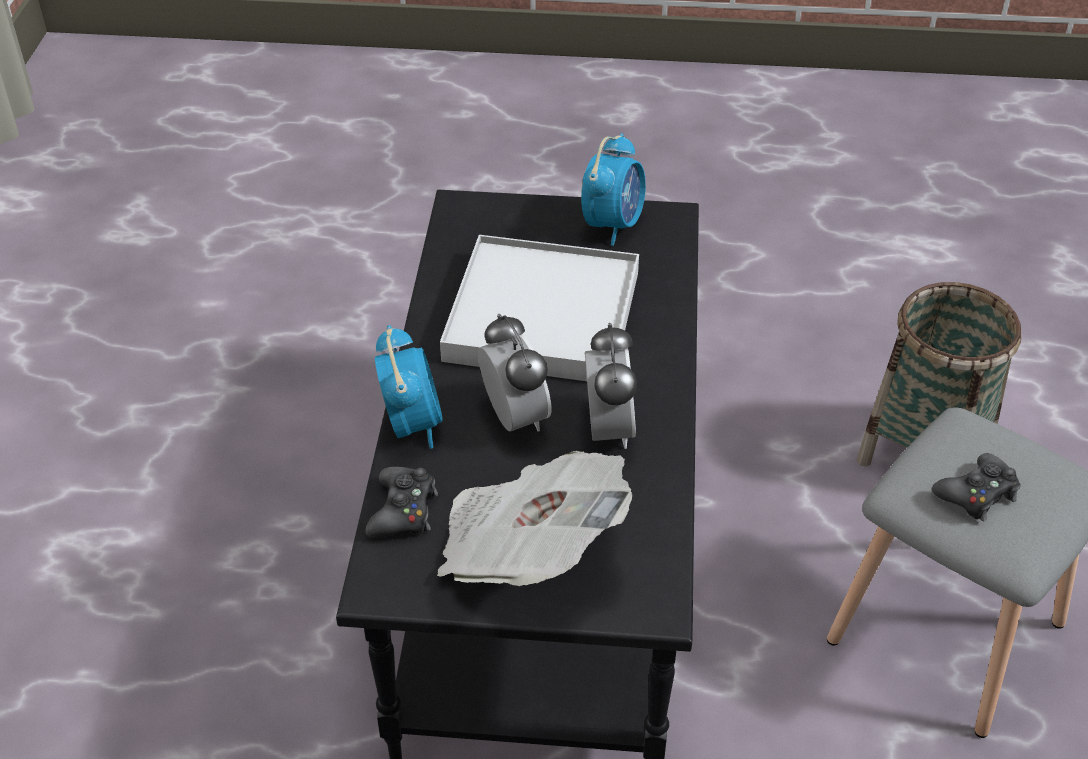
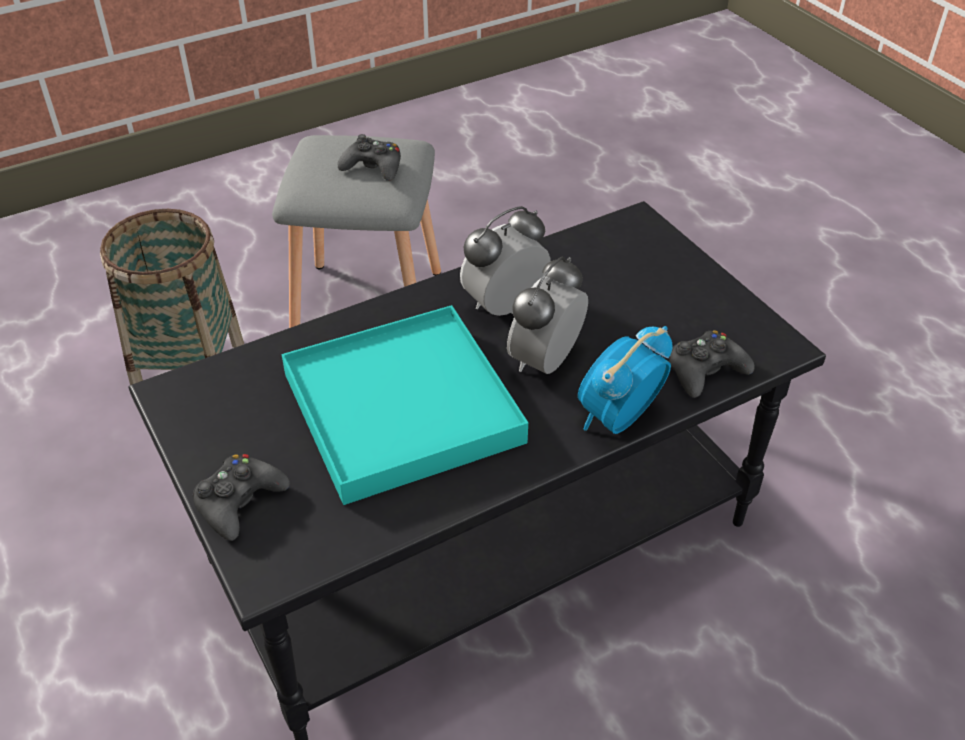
camera: 125 degrees left, 0 degrees up
newspaper [437,451,632,586] -> none
white tray [440,235,639,381] -> turquoise tray [282,305,528,505]
alarm clock [581,133,646,246] -> none
none -> black game controller [193,454,290,541]

